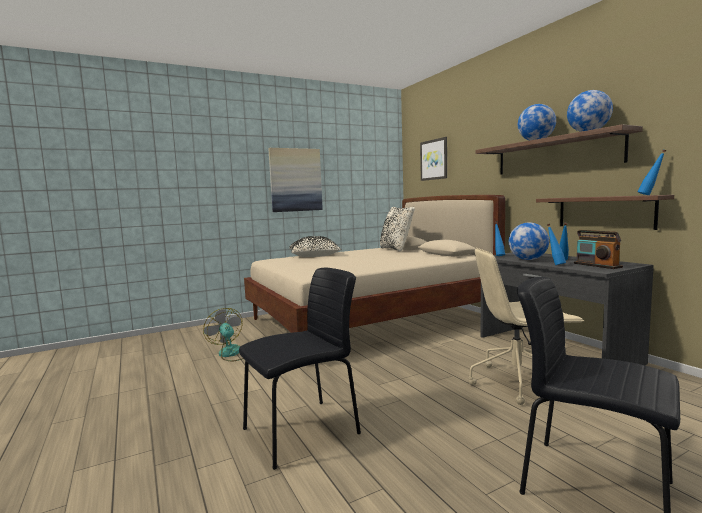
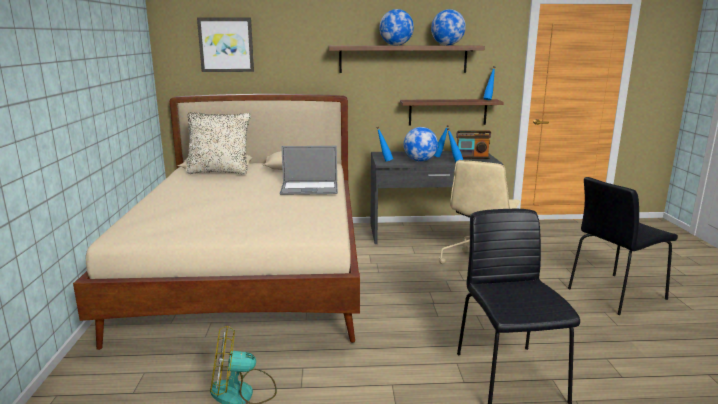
camera: 65 degrees left, 10 degrees up
picture [268,148,323,212] -> none
beige pillow [289,236,341,257] -> none
none -> laptop [280,146,338,195]

